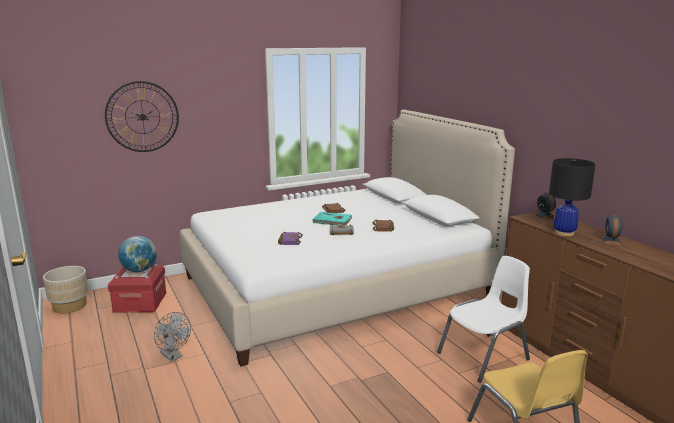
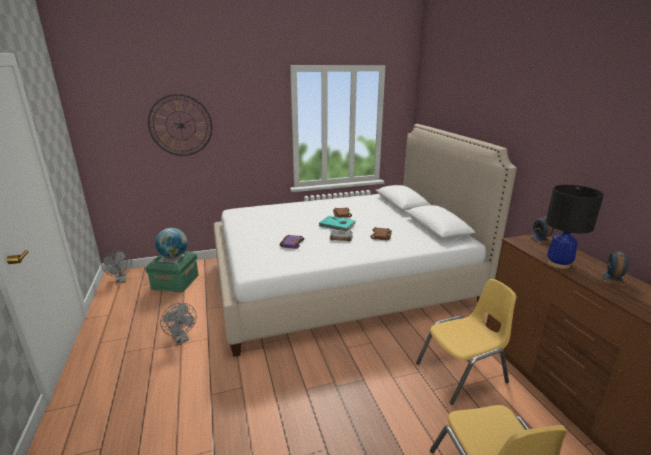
camera: 10 degrees right, 5 degrees up
beige planter [43,266,88,313] -> grey fan [101,250,132,284]
red storage box [108,264,166,312] -> green storage box [145,251,199,292]
white chair [437,256,530,383] -> yellow chair [416,279,516,405]

